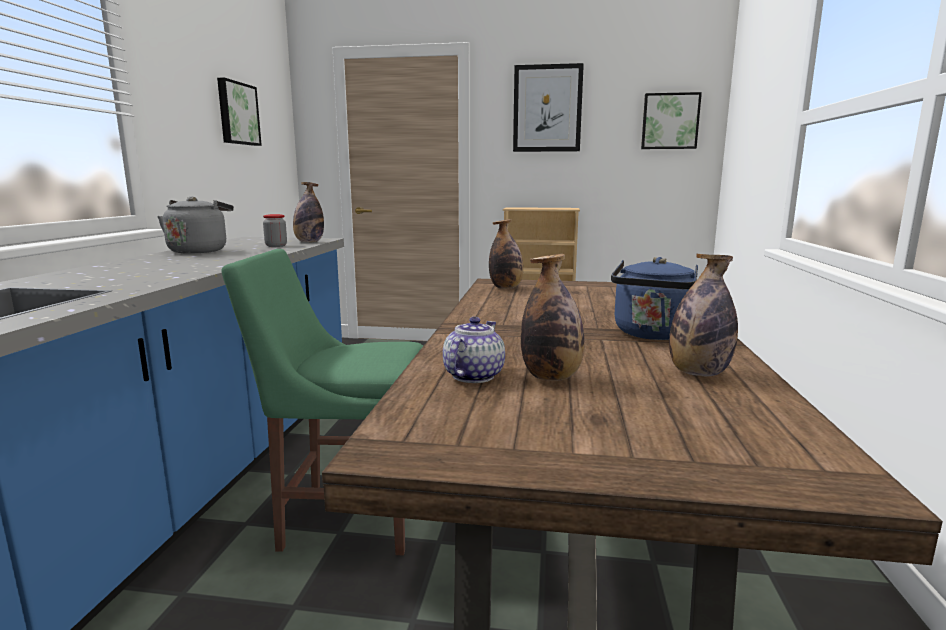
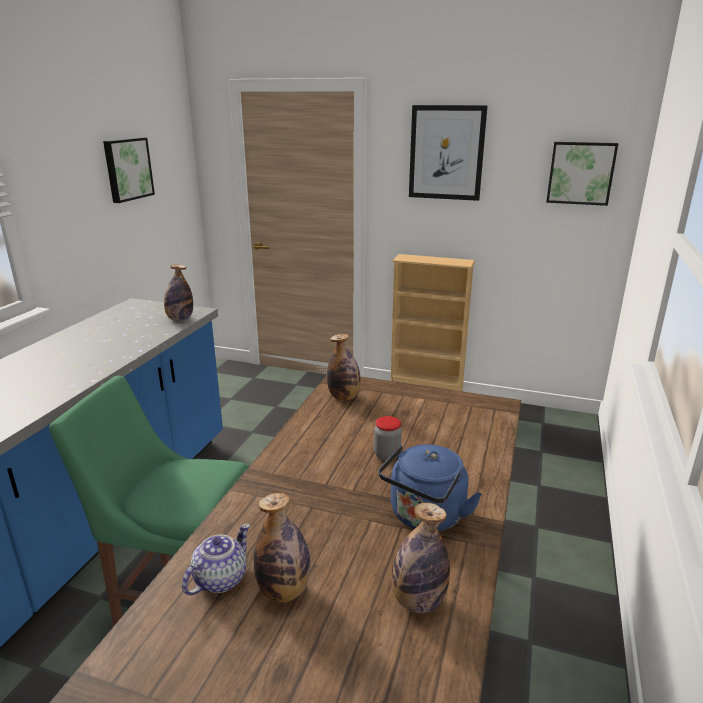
camera: 10 degrees right, 10 degrees up
grey kettle [157,197,234,254] -> none
jar [263,214,287,247] -> jar moved to [374,416,402,461]

